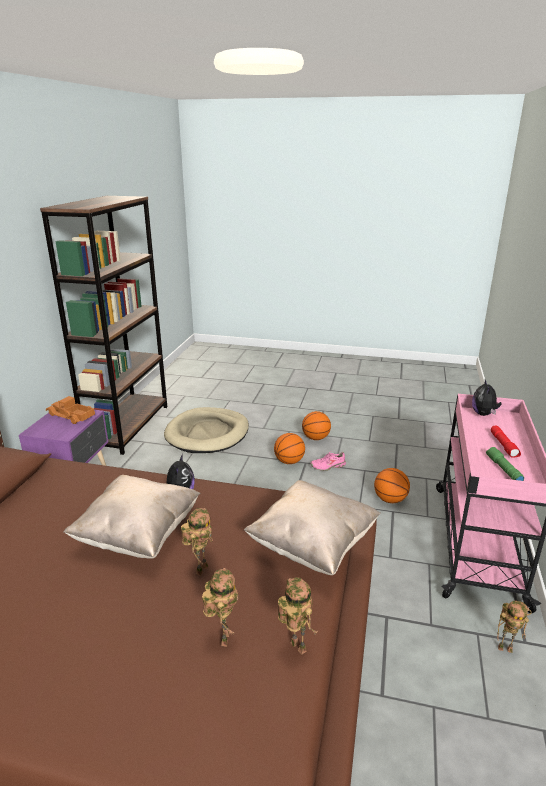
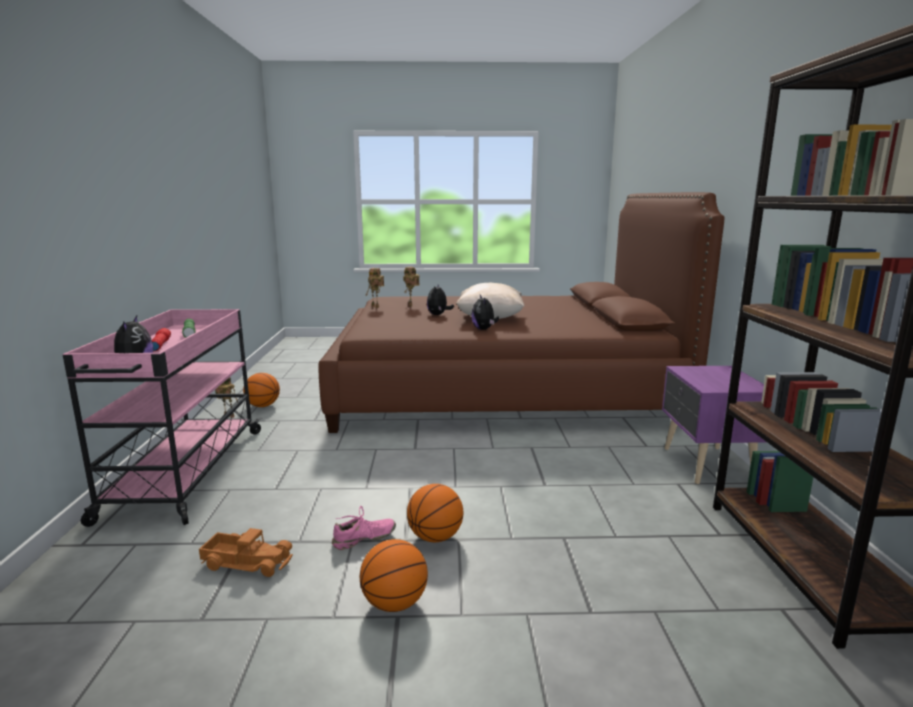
camera: 165 degrees right, 10 degrees down
toy truck [46,396,95,424] -> toy truck moved to [199,528,293,577]
beige dog bed [164,407,249,453] -> none
toy robot [181,508,213,576] -> plush toy [427,285,454,315]
beige pillow [244,480,381,575] -> none
basketball [374,468,410,503] -> basketball moved to [243,373,280,407]

